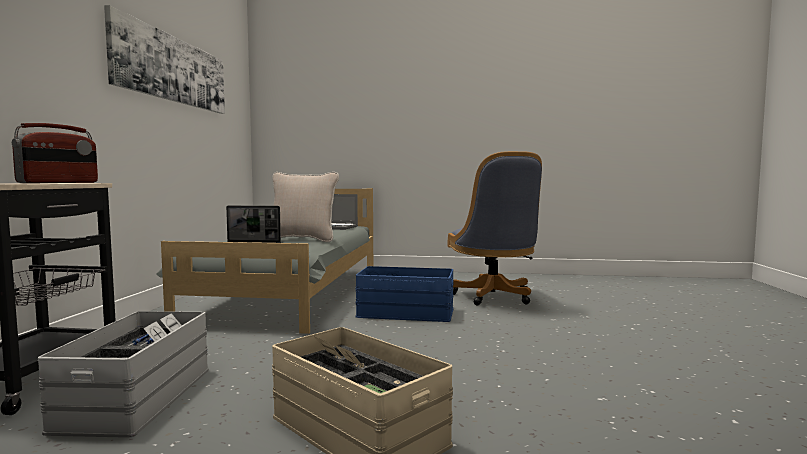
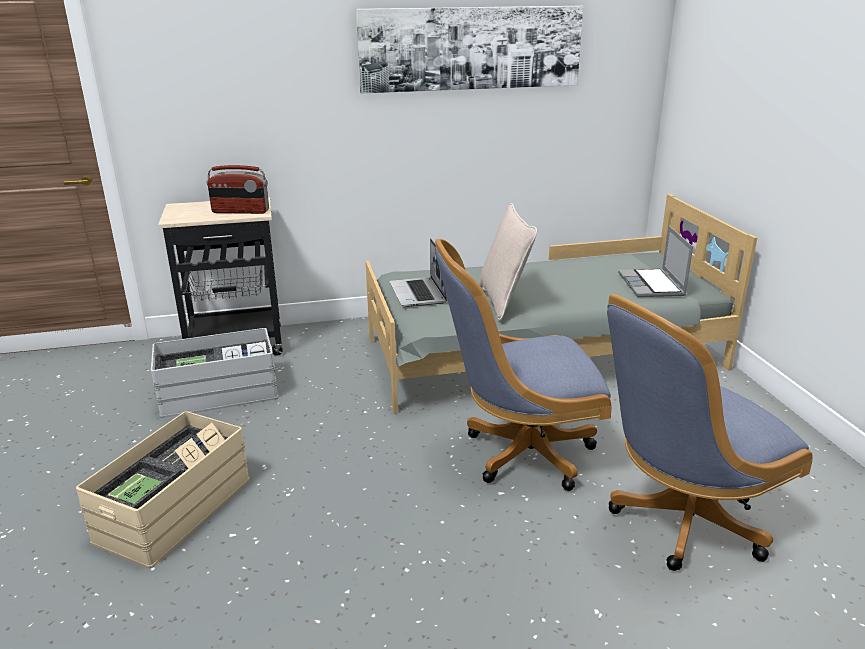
camera: 70 degrees right, 20 degrees up
blue storage box [356,266,454,322] -> blue office chair [435,239,612,491]

